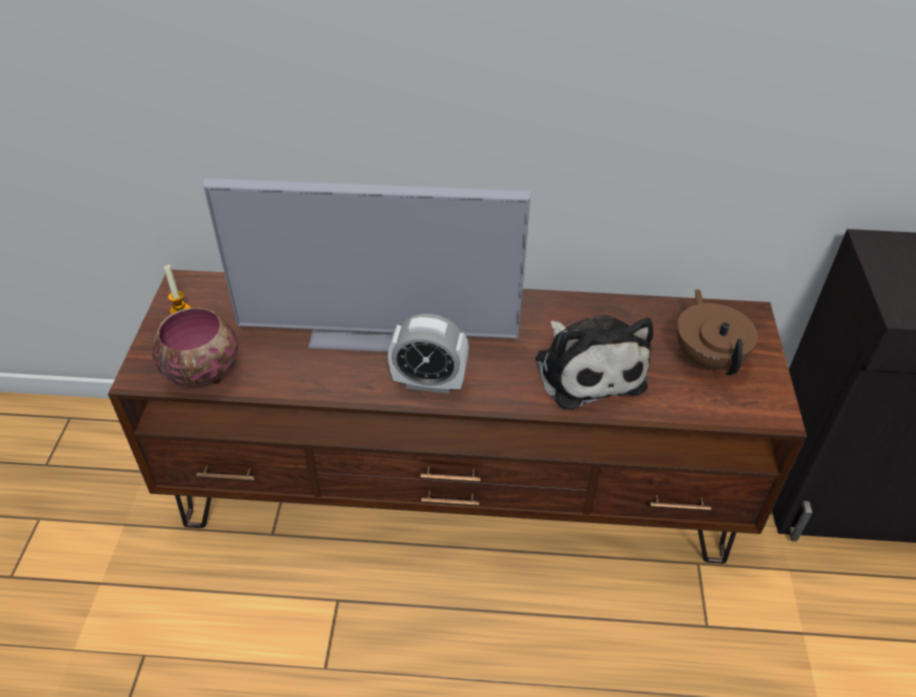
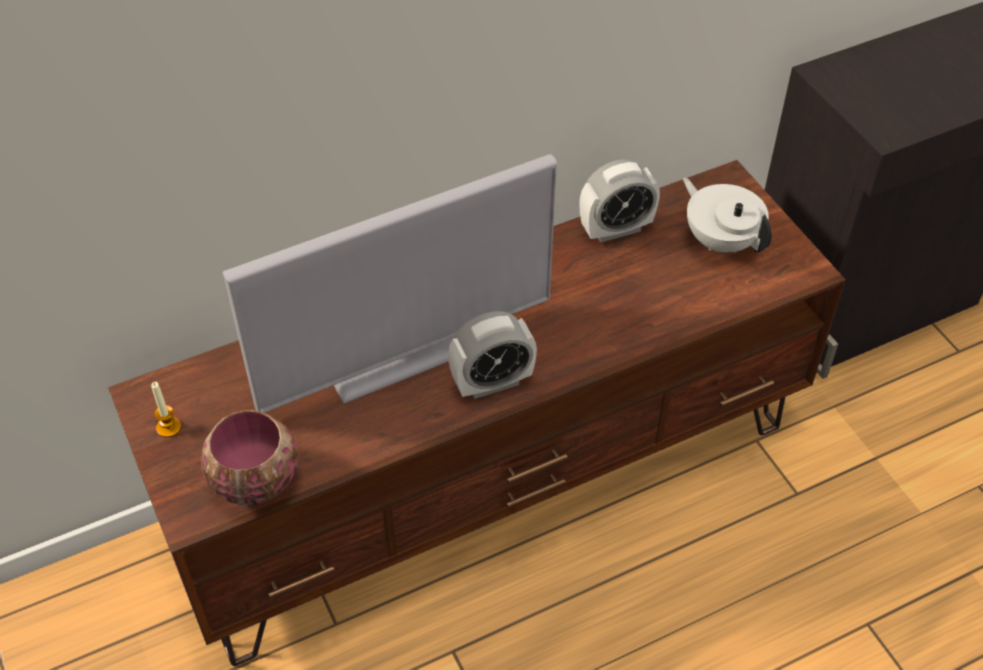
camera: 30 degrees left, 5 degrees up
plush toy [536,316,653,410] -> none
brown teapot [677,289,758,375] -> white teapot [683,177,772,253]
none -> alarm clock [579,159,660,242]

